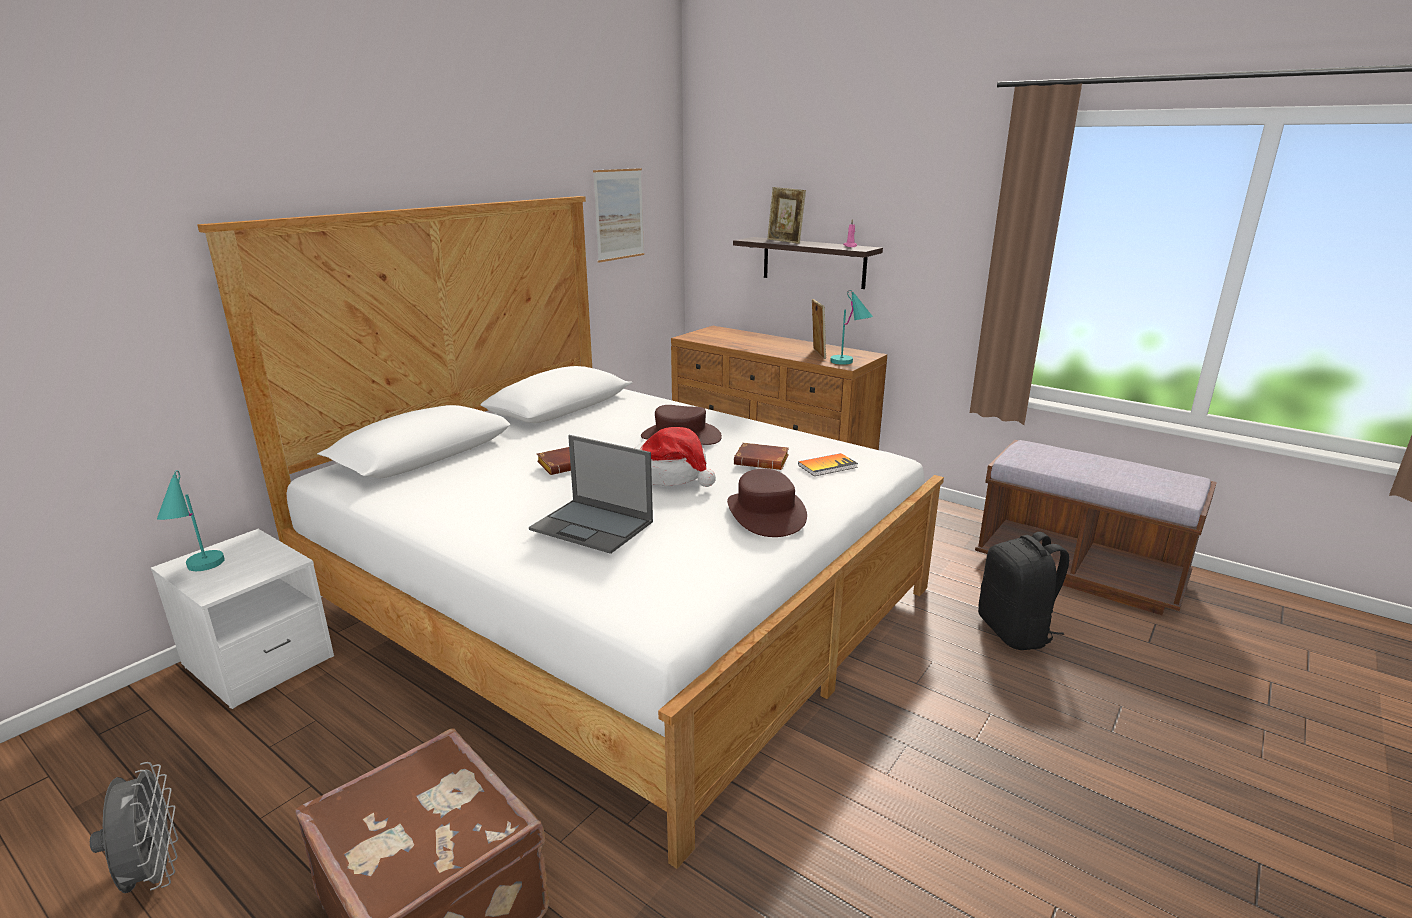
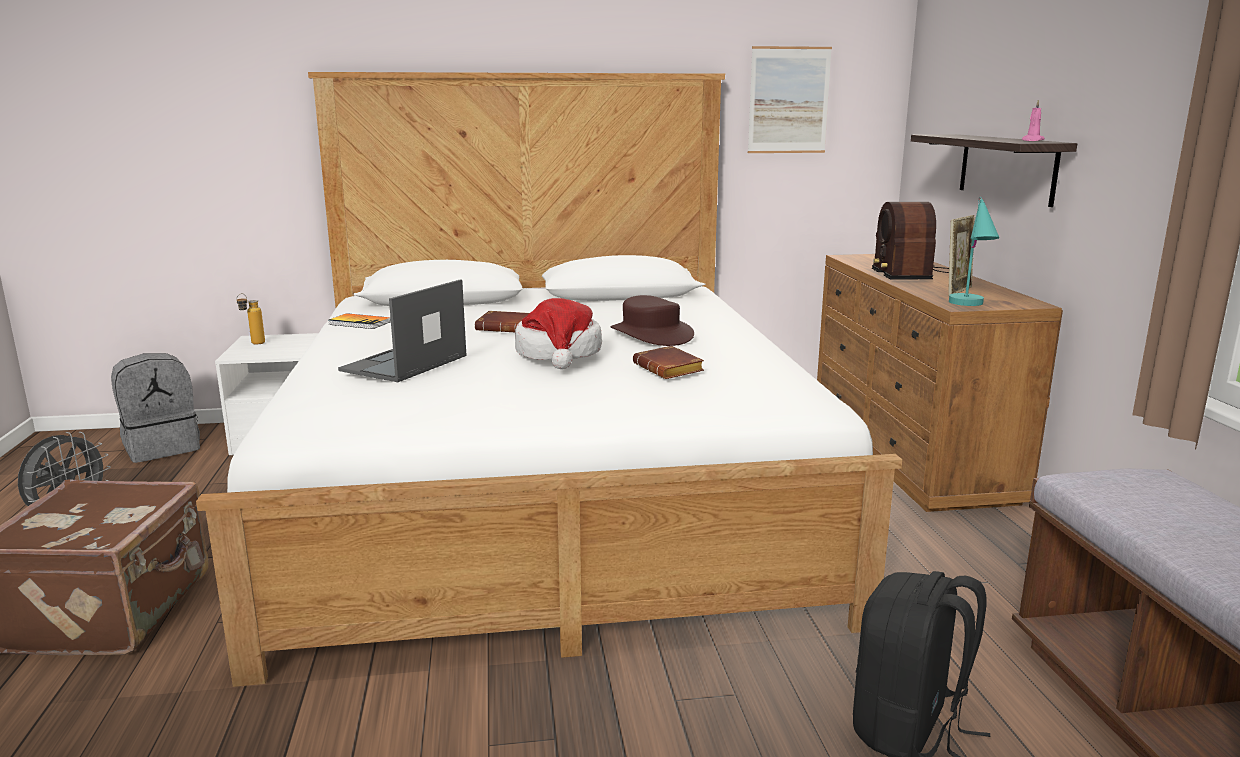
camera: 45 degrees right, 5 degrees down
turquoise table lamp [157,470,225,571] -> bottle [236,293,265,344]
laptop [529,435,653,554] -> laptop turned 45 degrees clockwise [338,279,466,382]
brown hat [727,469,807,537] -> none
picture frame [767,187,806,244] -> none
book [798,453,858,476] -> book moved to [328,313,391,329]
none -> grey backpack [111,353,200,463]
none -> radio [872,202,949,280]

